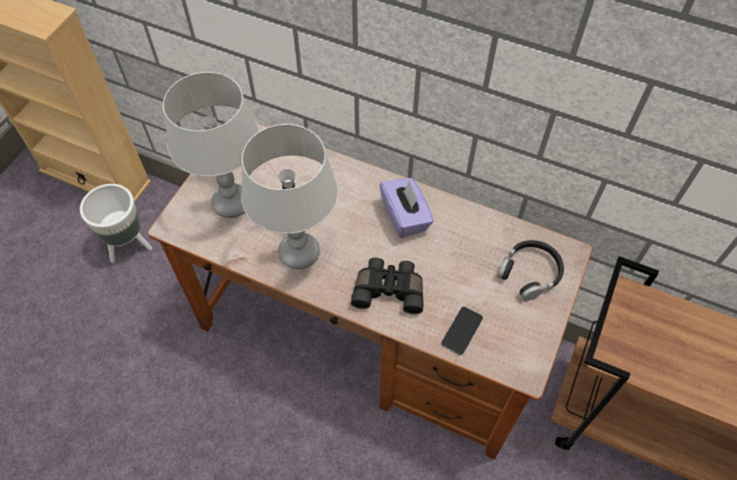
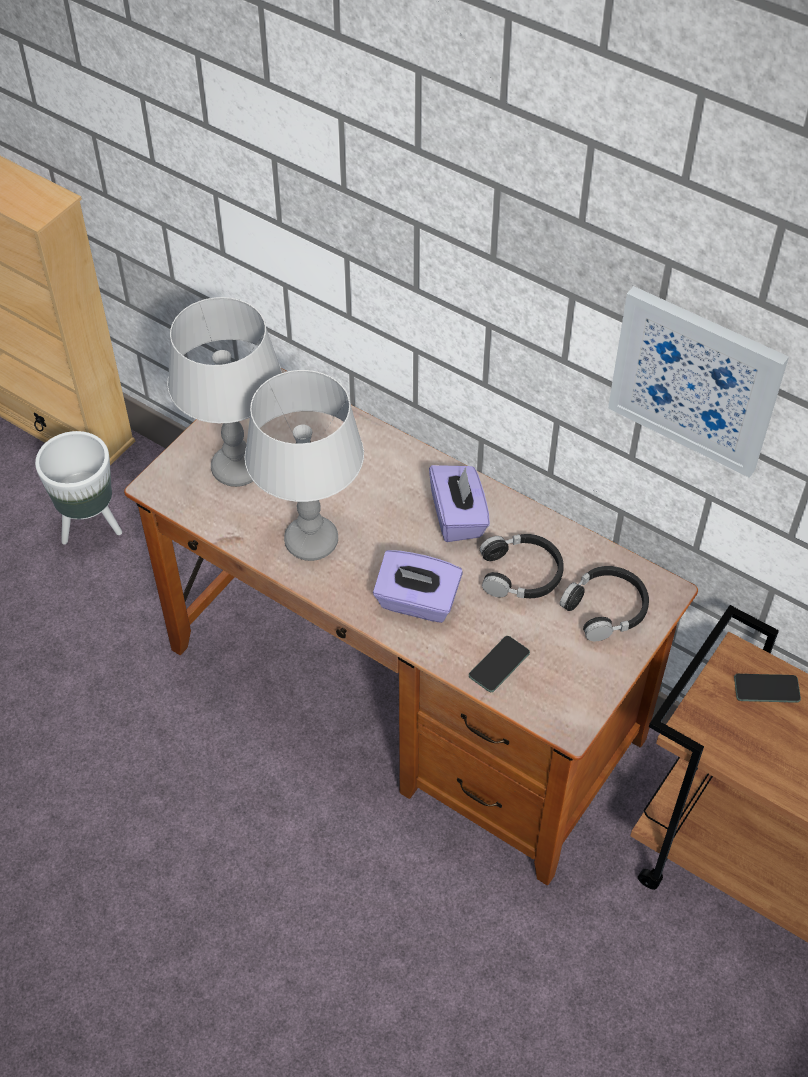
camera: 10 degrees right, 5 degrees down
black binoculars [351,258,424,314] -> purple tissue box [373,550,463,623]
none -> black headphones [480,534,564,598]
none -> picture [608,286,789,478]
none -> phone [734,674,801,703]

